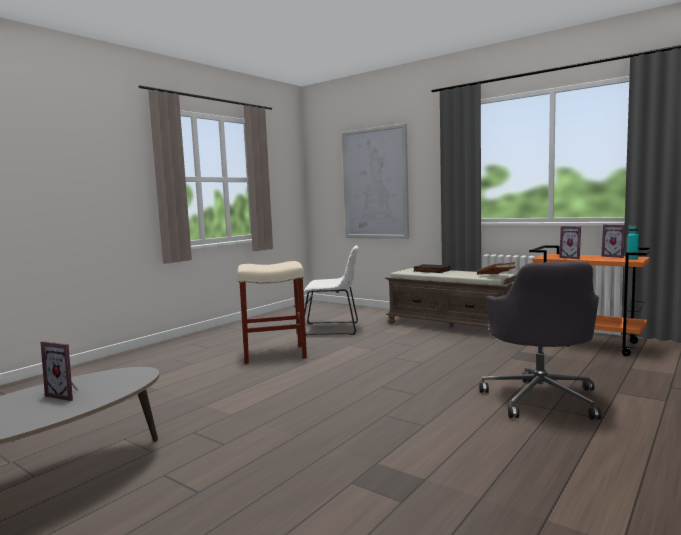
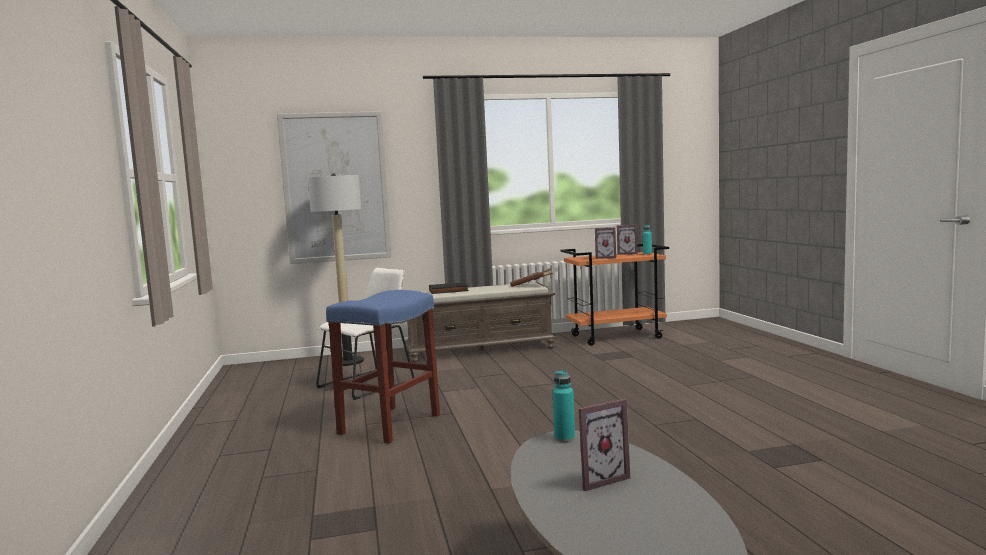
camera: 50 degrees left, 0 degrees up
beige stool [237,261,307,364] -> blue stool [326,290,440,444]
grey office chair [479,262,601,419] -> none
none -> floor lamp [308,173,364,366]
none -> turquoise bottle [553,370,575,442]

